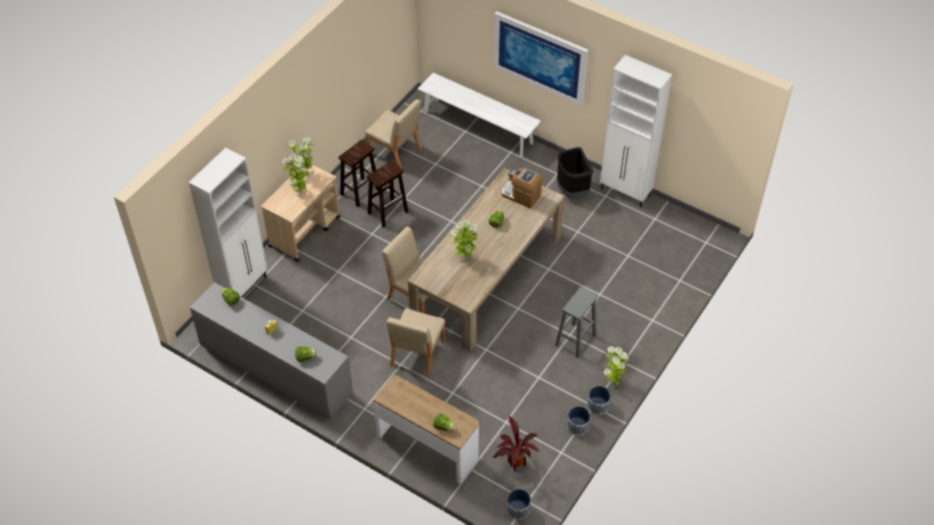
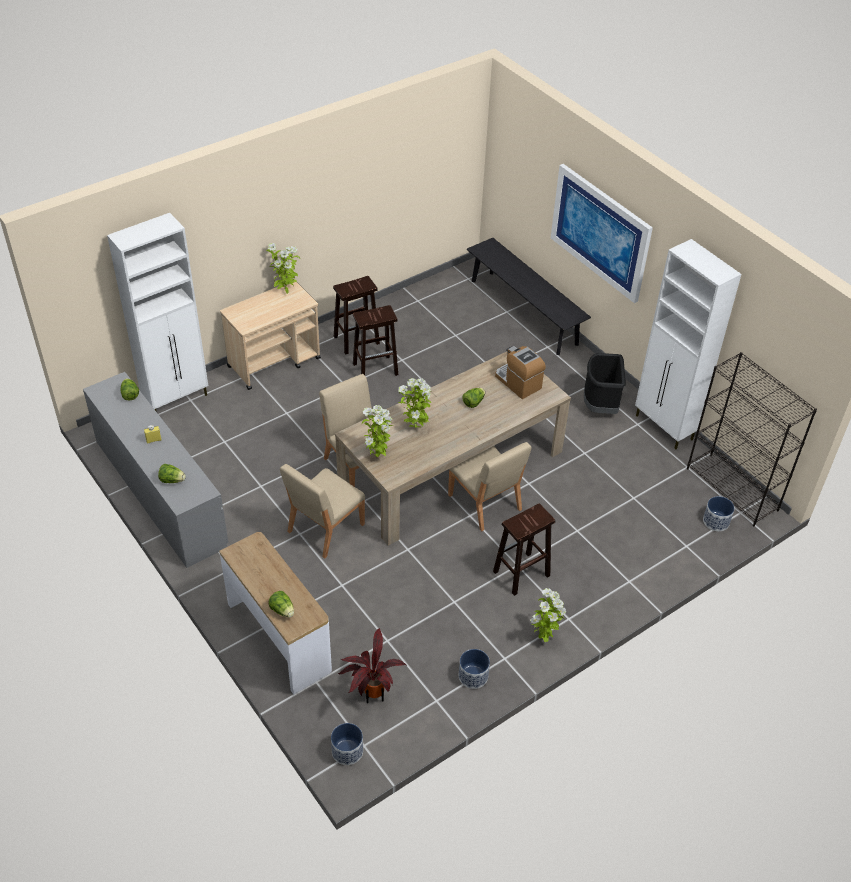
camera: 20 degrees right, 5 degrees down
potted plant [282,154,307,191] -> potted plant moved to [362,405,393,457]
beige chair [365,99,422,168] -> beige chair moved to [448,442,531,531]
white bench [418,73,541,157] -> black bench [467,238,591,355]
grey stool [555,286,598,358] -> brown stool [493,503,555,596]
planter [587,386,611,415] -> planter moved to [703,496,734,531]
none -> black bookcase [687,352,817,526]

